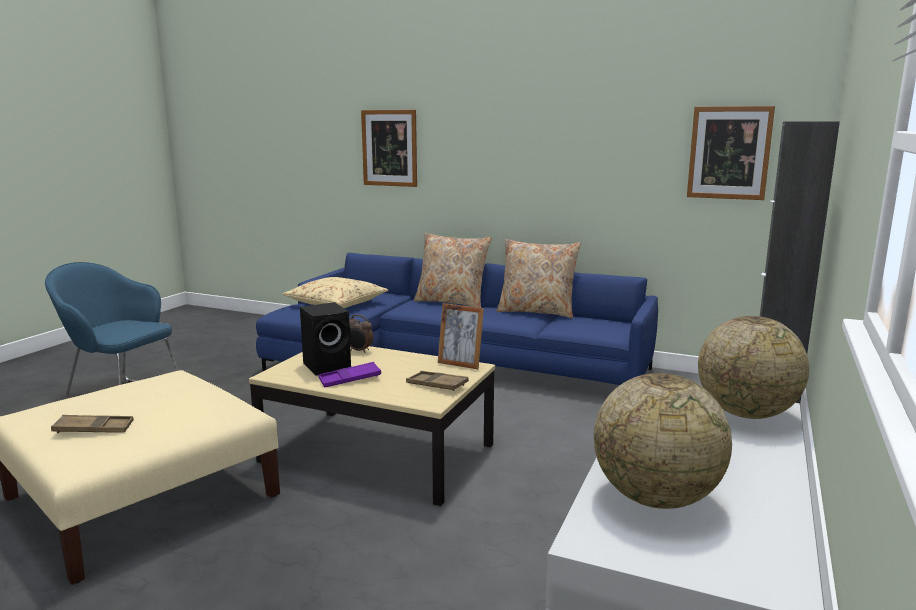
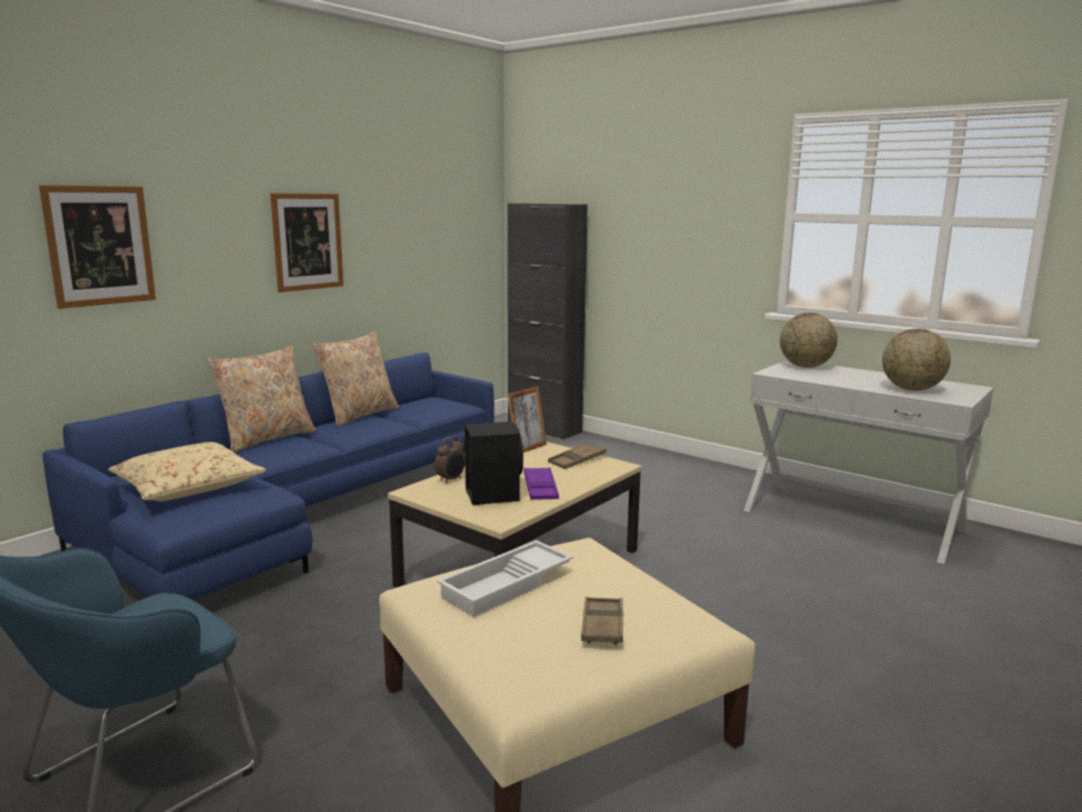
camera: 75 degrees left, 0 degrees up
picture [687,106,775,200] -> picture moved to [270,193,344,292]
none -> white tray [437,540,573,617]

